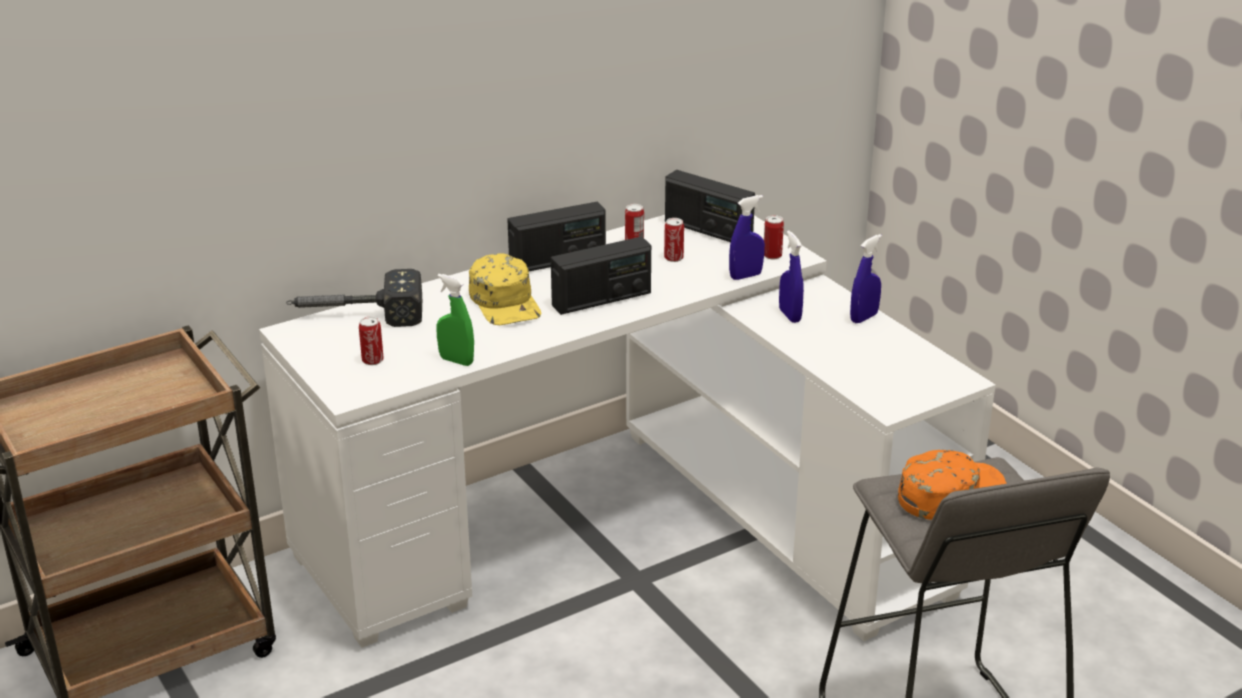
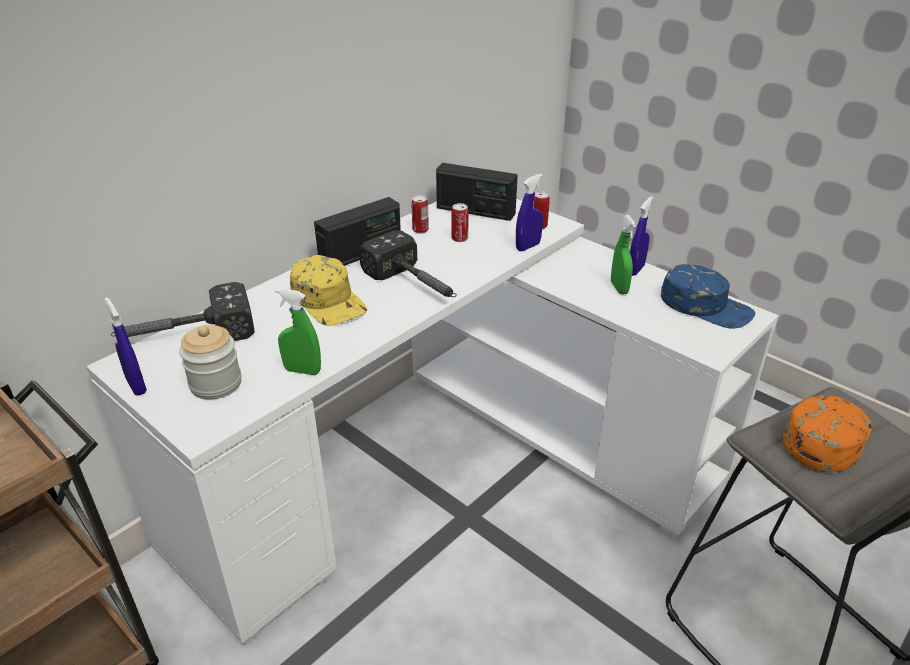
camera: 15 degrees left, 5 degrees up
can [359,316,384,365] -> jar [179,325,241,400]
radio [551,237,651,315] -> hammer [359,230,457,297]
blue spray bottle [779,231,804,323] -> blue spray bottle moved to [105,297,147,396]
none -> green spray bottle [611,215,636,295]
none -> blue cap [661,264,756,328]

